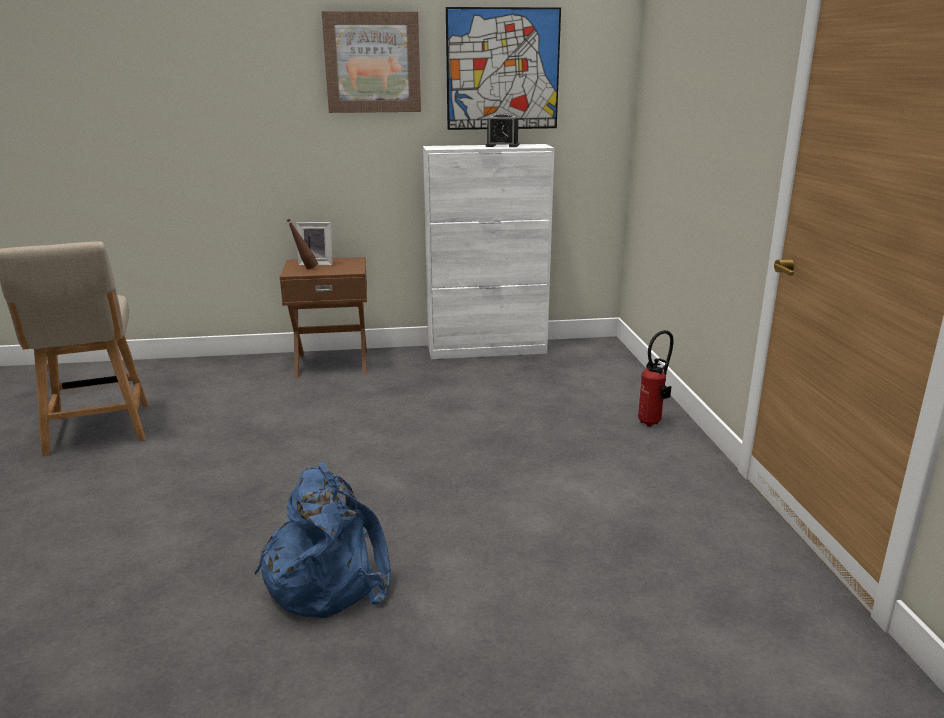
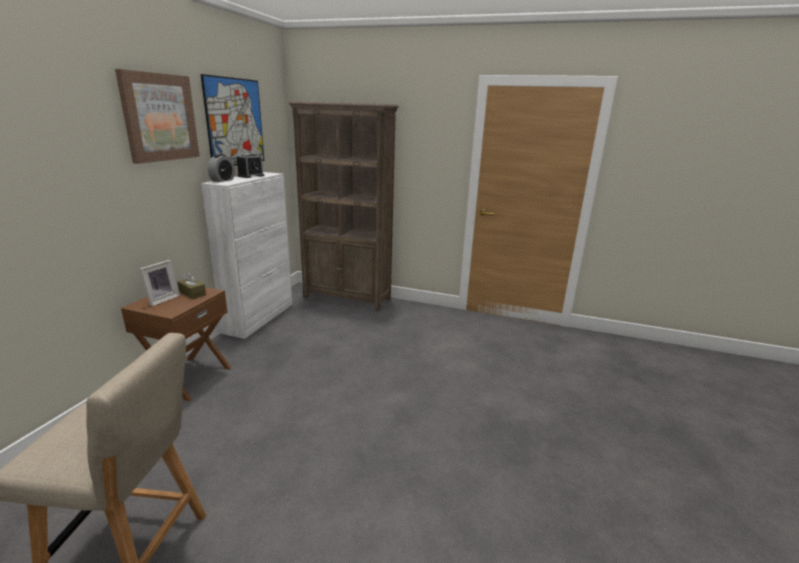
camera: 65 degrees left, 0 degrees up
blue backpack [254,462,391,618] -> none
brown bottle [287,218,318,269] -> none
fire extinguisher [638,330,673,427] -> none
none -> brown tissue box [177,272,206,299]
none -> alarm clock [208,154,235,182]
none -> brown bookcase [288,101,399,311]

